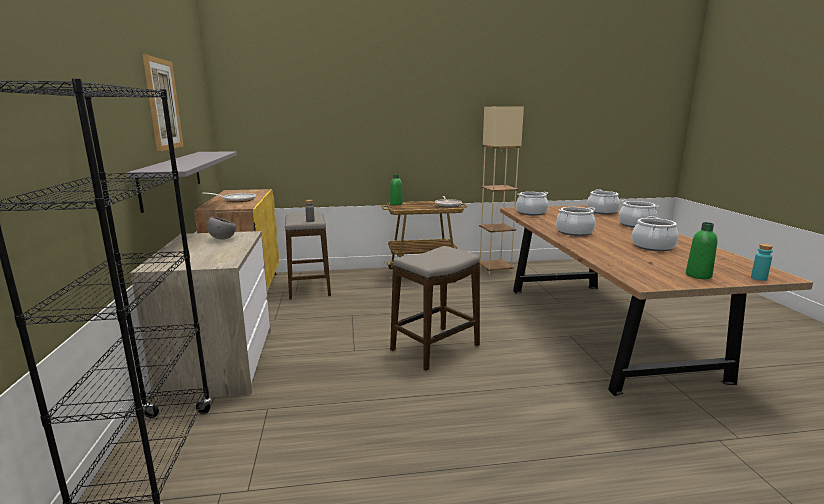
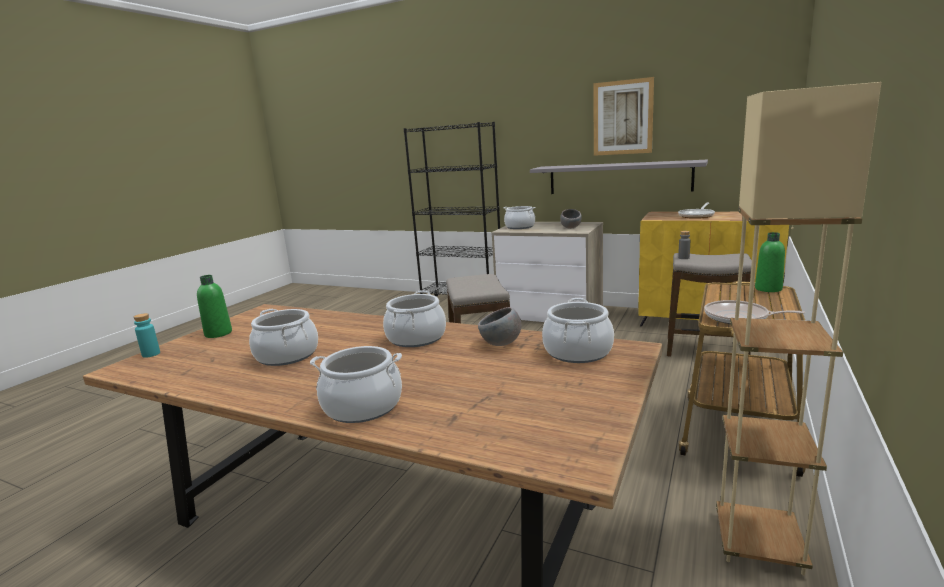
camera: 125 degrees right, 0 degrees up
cooking pot [587,190,620,214] -> cooking pot moved to [504,206,535,229]
none -> grey bowl [478,307,521,346]

